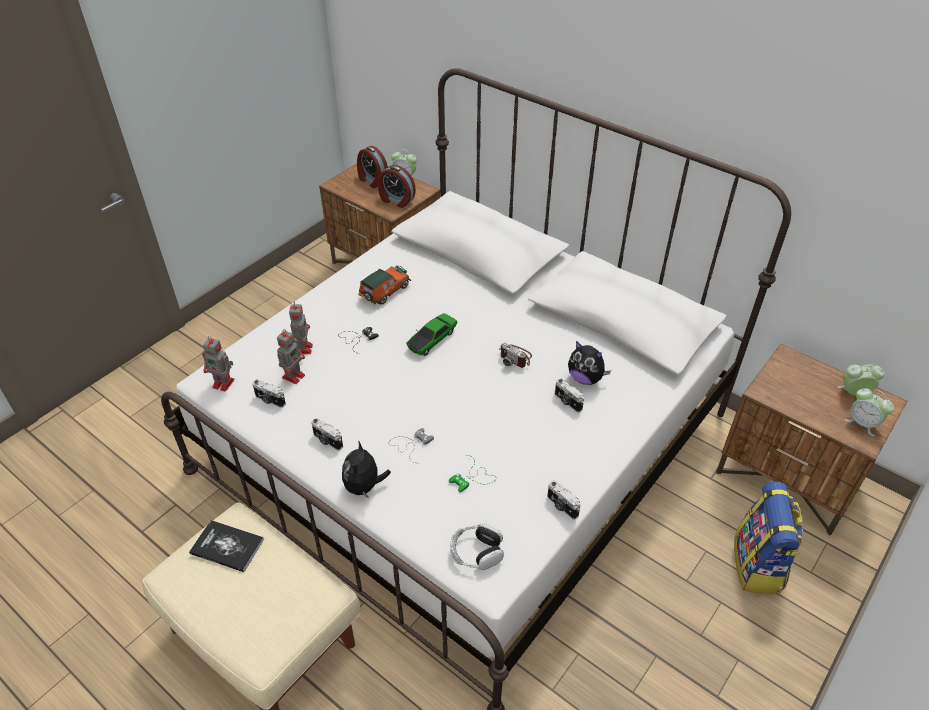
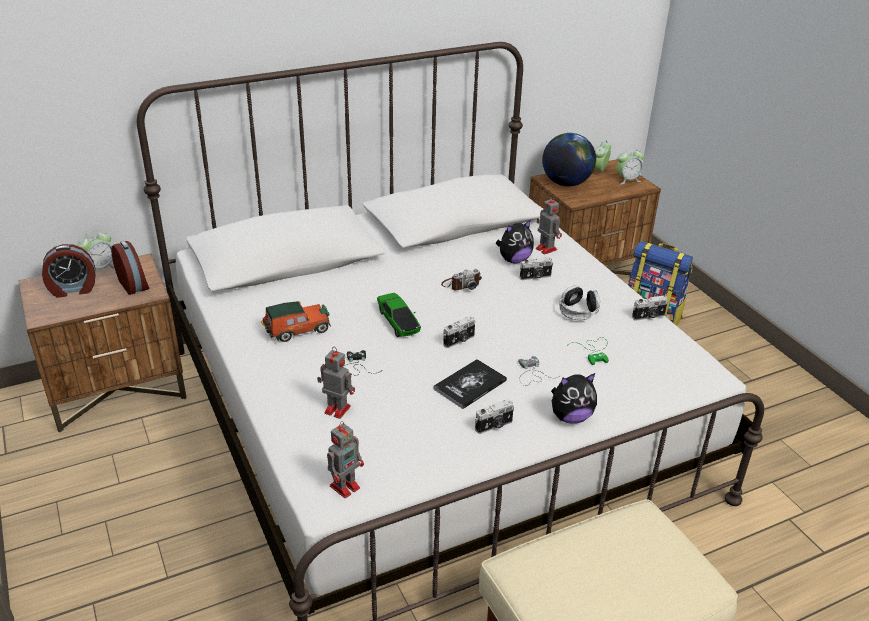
camera: 65 degrees left, 10 degrees down
book [189,520,264,572] -> book moved to [433,359,507,409]
camera [252,380,286,408] -> camera moved to [443,316,475,348]
toy robot [277,329,305,384] -> toy robot moved to [536,195,562,254]
plush toy [342,440,391,499] -> plush toy turned 45 degrees counterclockwise [551,373,597,424]
toy car [358,265,411,305] -> toy car turned 90 degrees clockwise [261,301,331,342]
alarm clock [378,165,416,208] -> alarm clock turned 90 degrees counterclockwise [111,241,149,295]
headphones [450,523,504,570] -> headphones moved to [559,285,600,320]
none -> globe [542,133,596,187]

